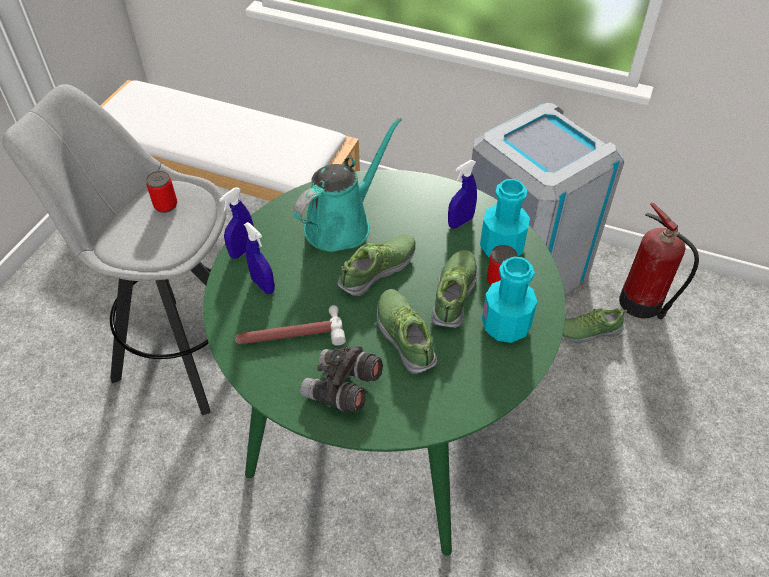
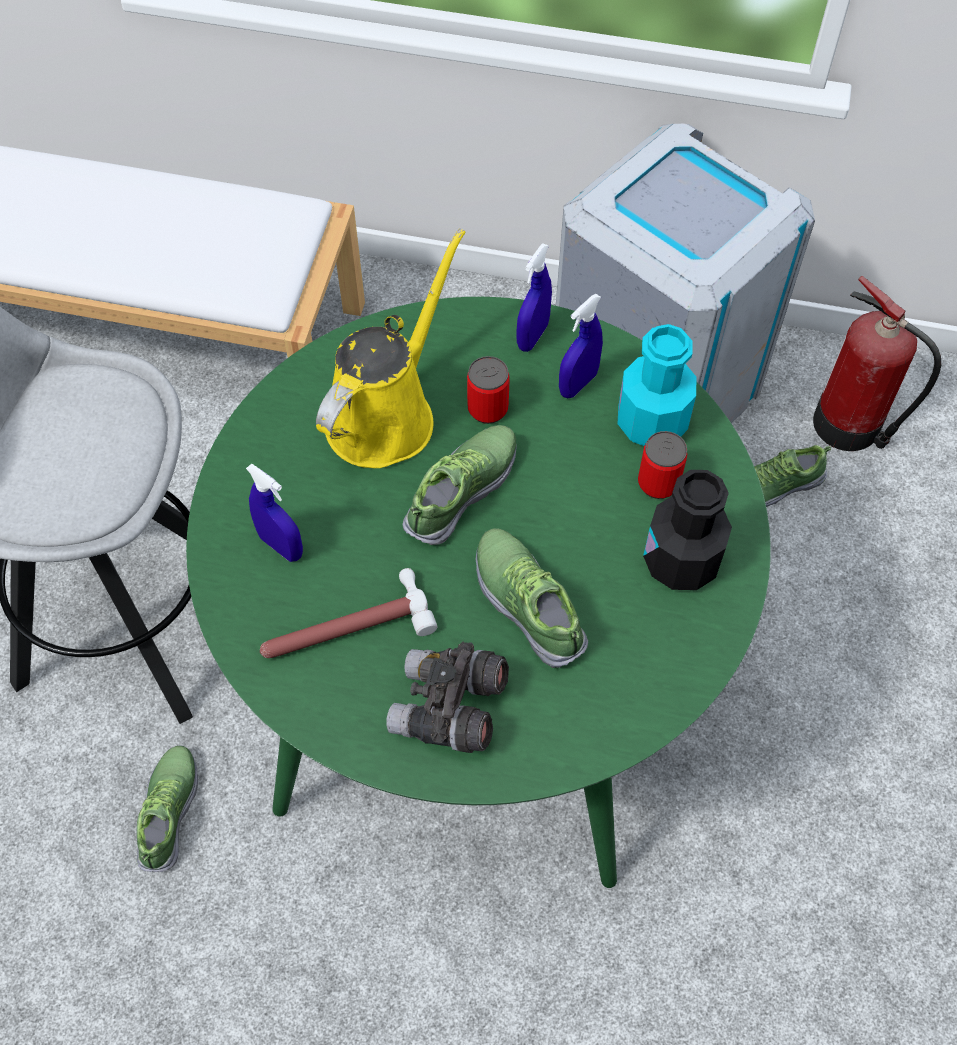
camera: 10 degrees left, 10 degrees up
can [146,171,177,213] -> can moved to [467,356,510,424]
blue spray bottle [219,187,254,259] -> blue spray bottle moved to [517,243,552,352]
turquoise watering can [293,117,402,252] -> yellow watering can [316,229,465,468]
shoe [431,250,477,328] -> shoe moved to [137,745,198,872]
turquoise bottle [482,256,537,343] -> black bottle [643,470,732,590]

